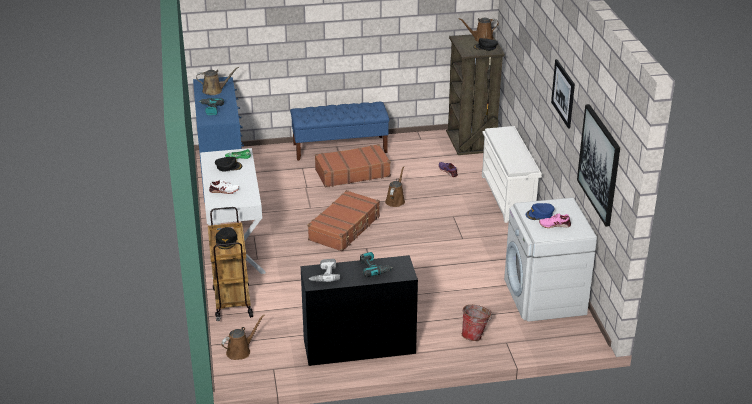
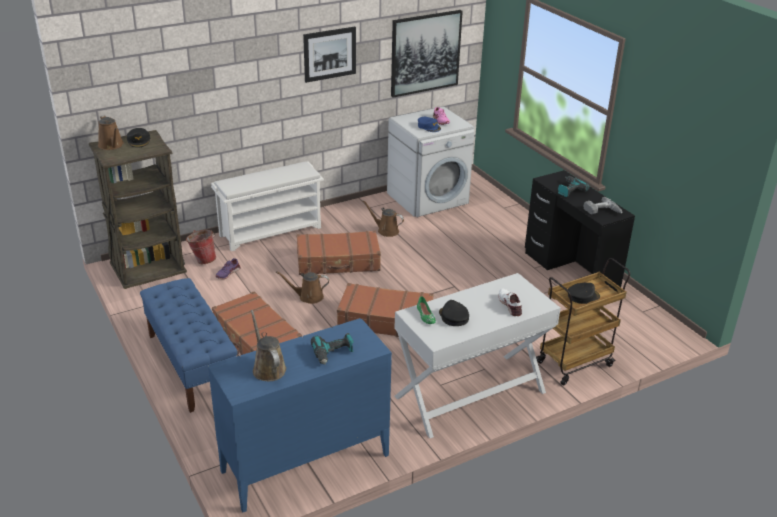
camera: 110 degrees left, 0 degrees up
brown watering can [221,314,265,360] -> brown watering can moved to [363,200,404,237]
bucket [462,305,492,341] -> bucket moved to [186,230,216,264]
none -> brown suitcase [297,231,381,275]

